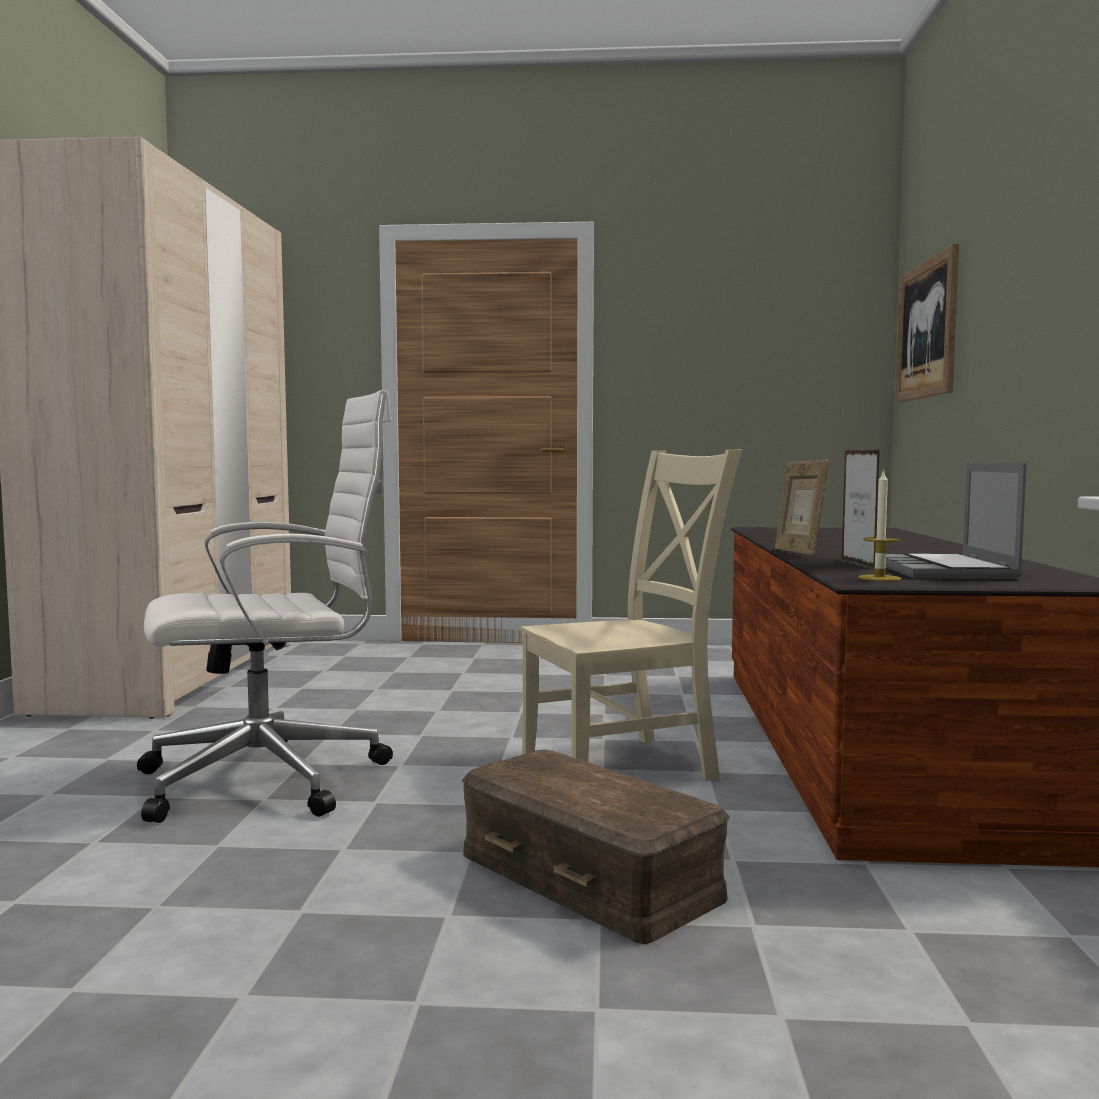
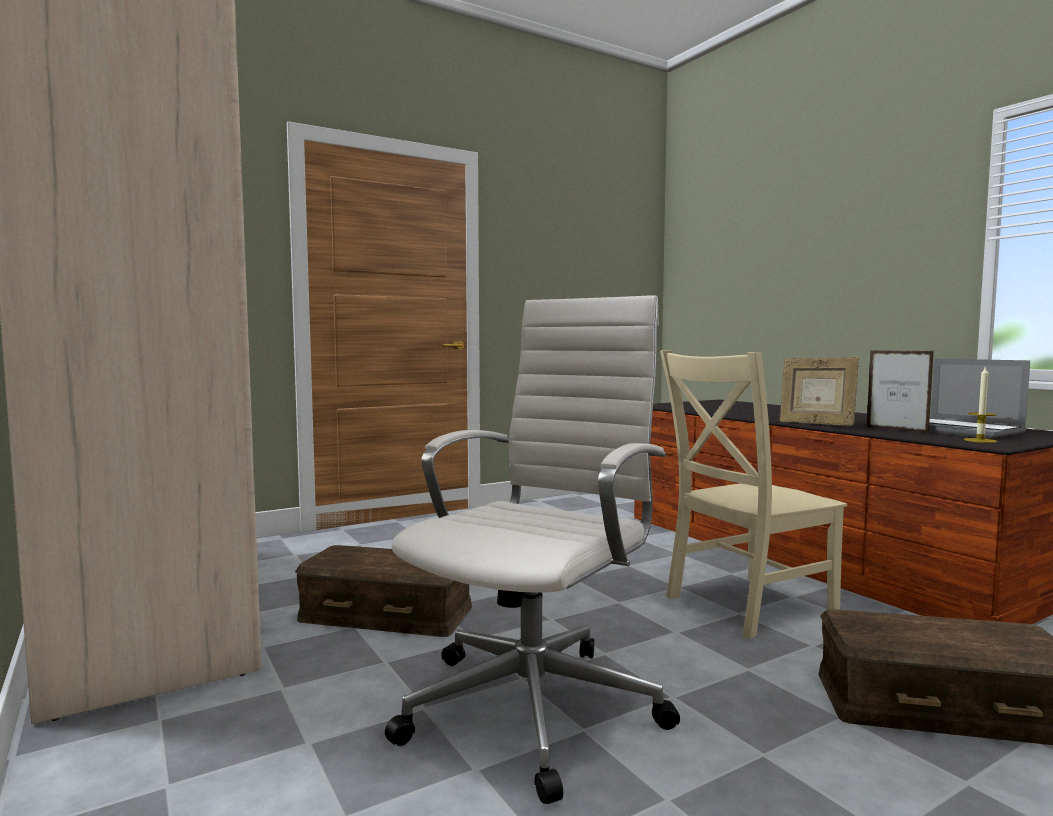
camera: 35 degrees left, 0 degrees up
beige chair [520,450,742,780] -> beige chair turned 150 degrees counterclockwise [660,351,847,639]
picture [895,244,959,402] -> none
none -> brown storage box [295,545,472,637]

